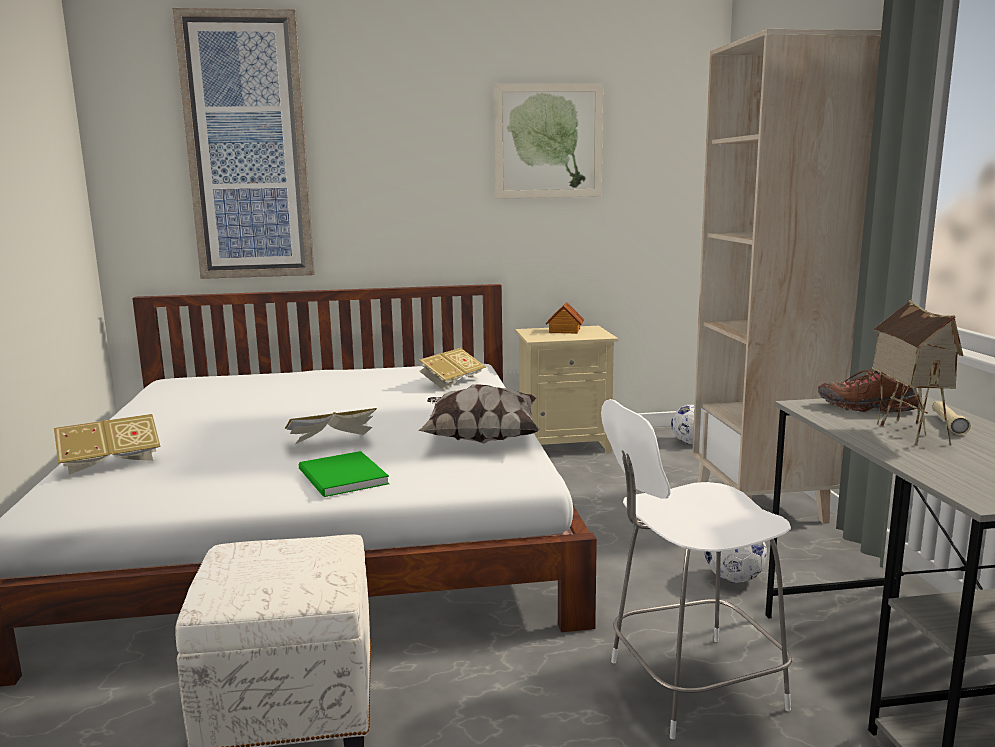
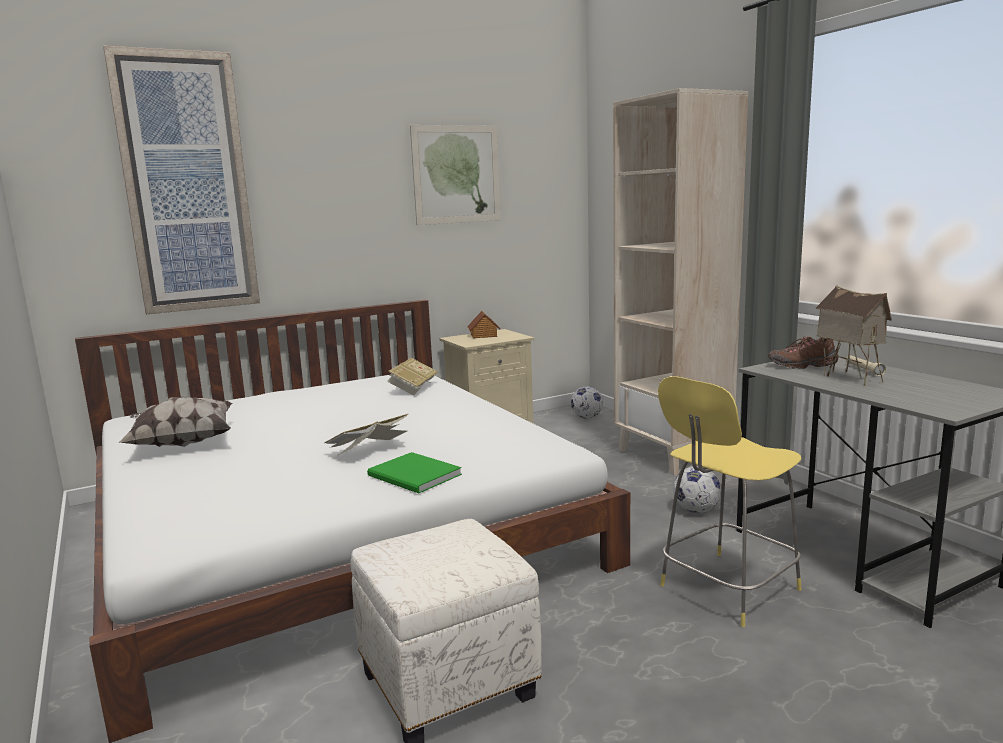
camera: 20 degrees left, 0 degrees up
book [54,414,160,475] -> none
pillow [418,384,540,444] -> pillow moved to [118,397,232,447]
white stool [601,399,792,739] -> yellow stool [658,376,801,627]

